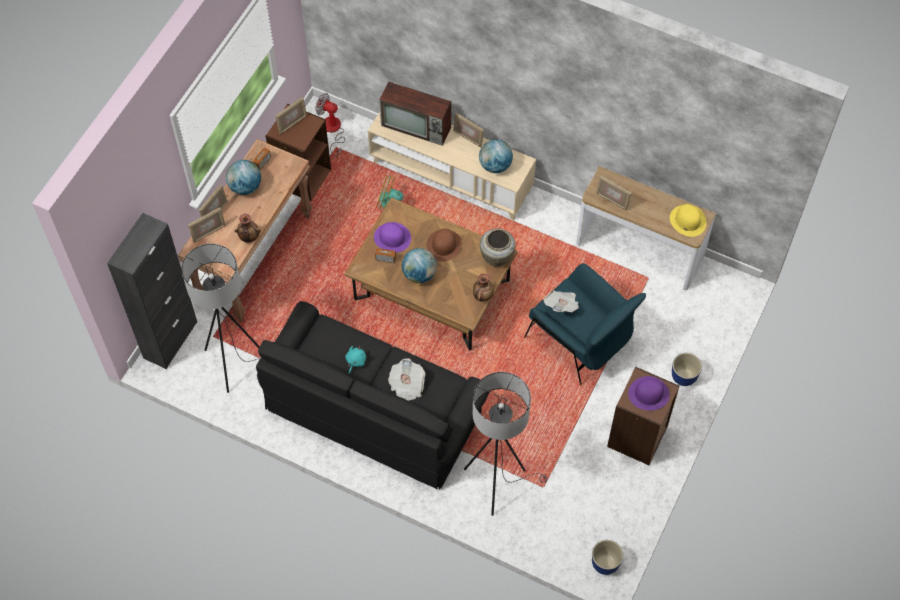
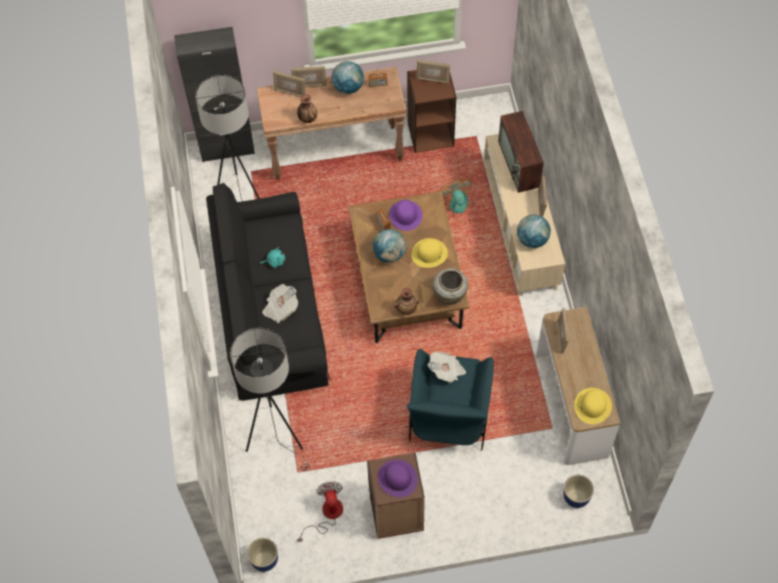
camera: 55 degrees right, 0 degrees up
fan [315,93,345,157] -> fan moved to [297,482,343,542]
brown hat [427,229,462,262] -> yellow hat [411,238,448,268]
planter [672,353,702,386] -> planter moved to [564,475,594,508]

